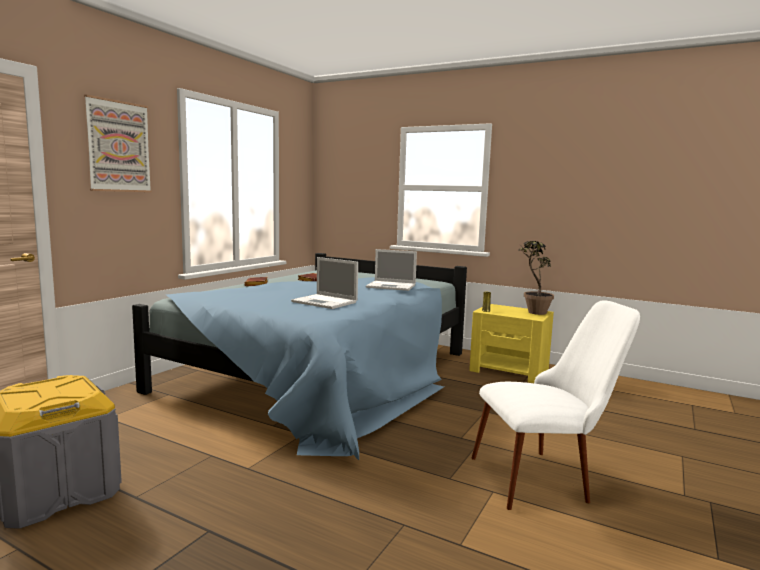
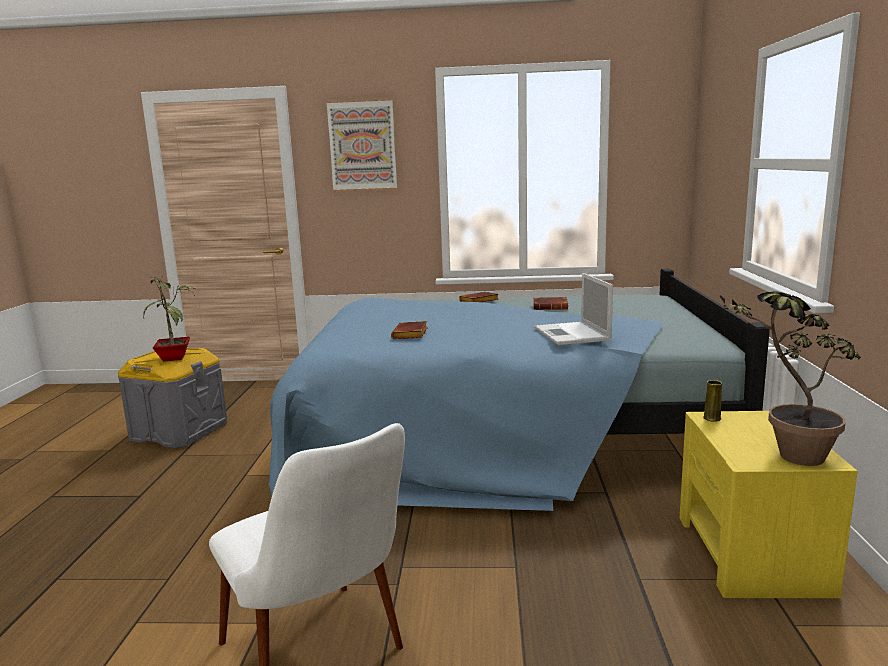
camera: 65 degrees right, 5 degrees up
laptop [291,257,358,309] -> brown book [391,321,428,339]
none -> potted plant [143,277,195,361]

